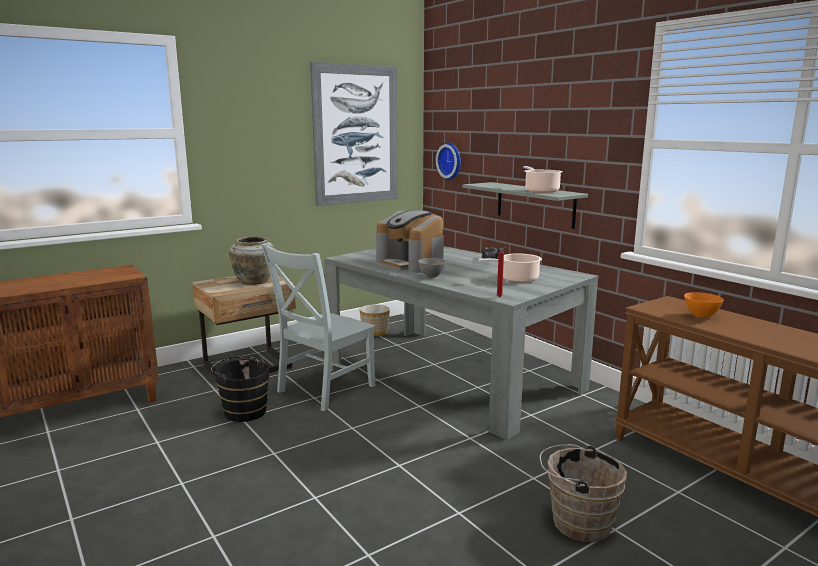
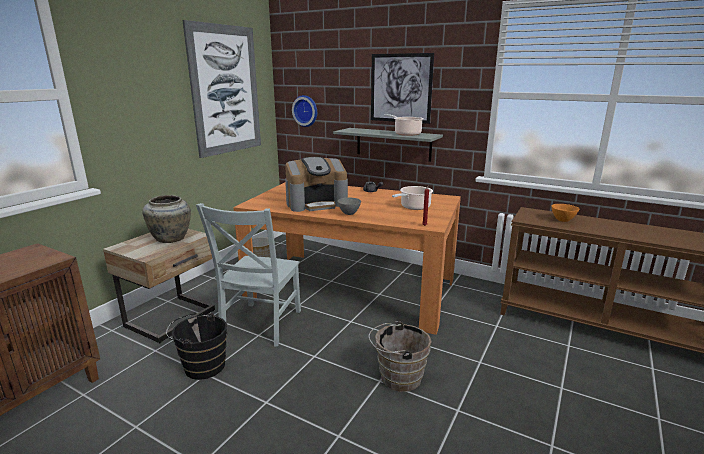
camera: 25 degrees left, 5 degrees up
grey dining table [324,246,598,440] -> orange dining table [233,183,461,335]
coffee machine [376,210,444,273] -> coffee machine turned 45 degrees counterclockwise [285,157,348,212]
brown bucket [540,444,627,542] -> brown bucket moved to [369,321,431,392]
none -> picture [371,53,434,124]

